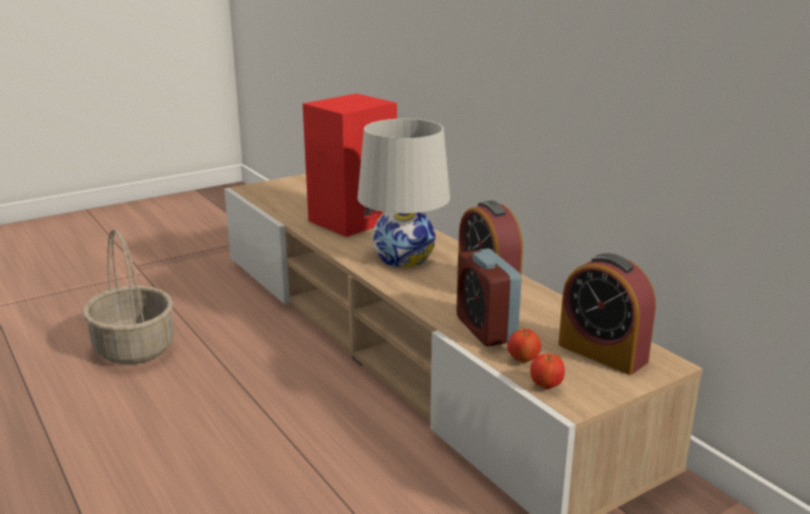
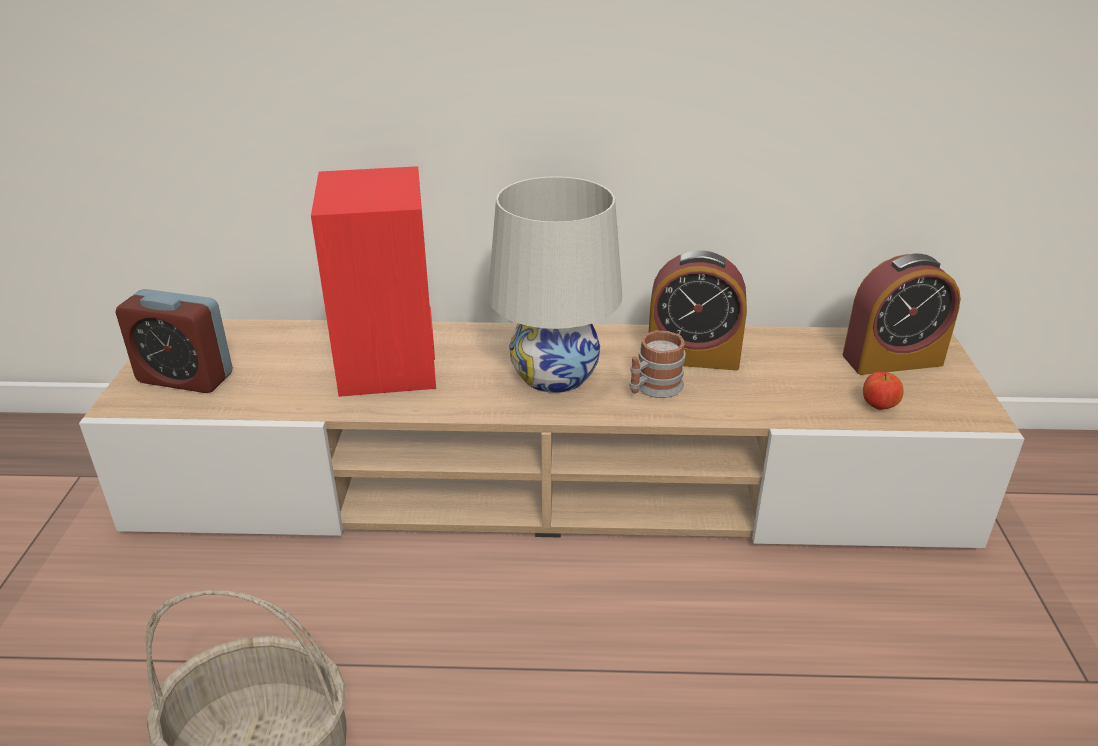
camera: 55 degrees left, 10 degrees up
alarm clock [456,248,522,347] -> alarm clock moved to [115,289,233,393]
apple [530,354,565,389] -> none
none -> mug [630,330,685,398]

